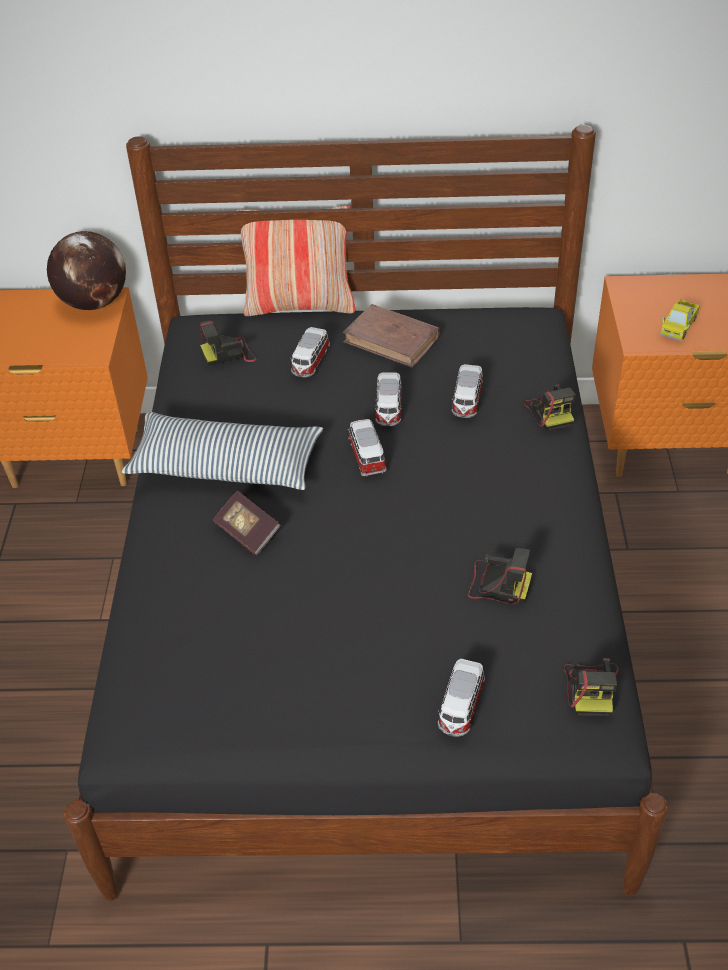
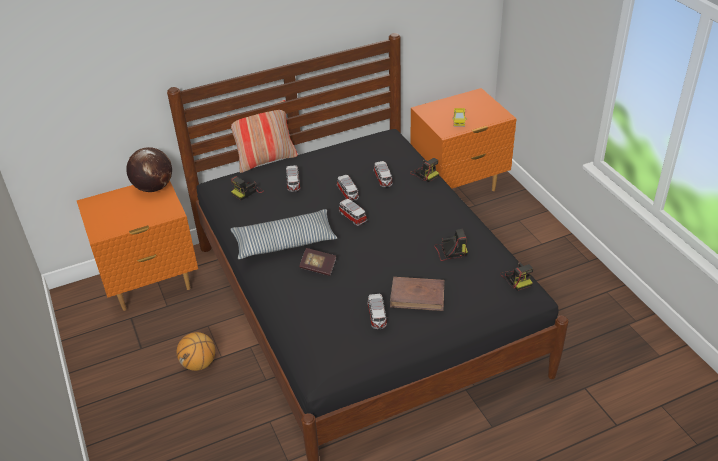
camera: 25 degrees left, 5 degrees down
brown book [343,304,440,368] -> brown book moved to [390,277,444,311]
toy car [438,659,485,737] -> toy car moved to [367,294,387,329]
none -> basketball [177,332,215,371]

